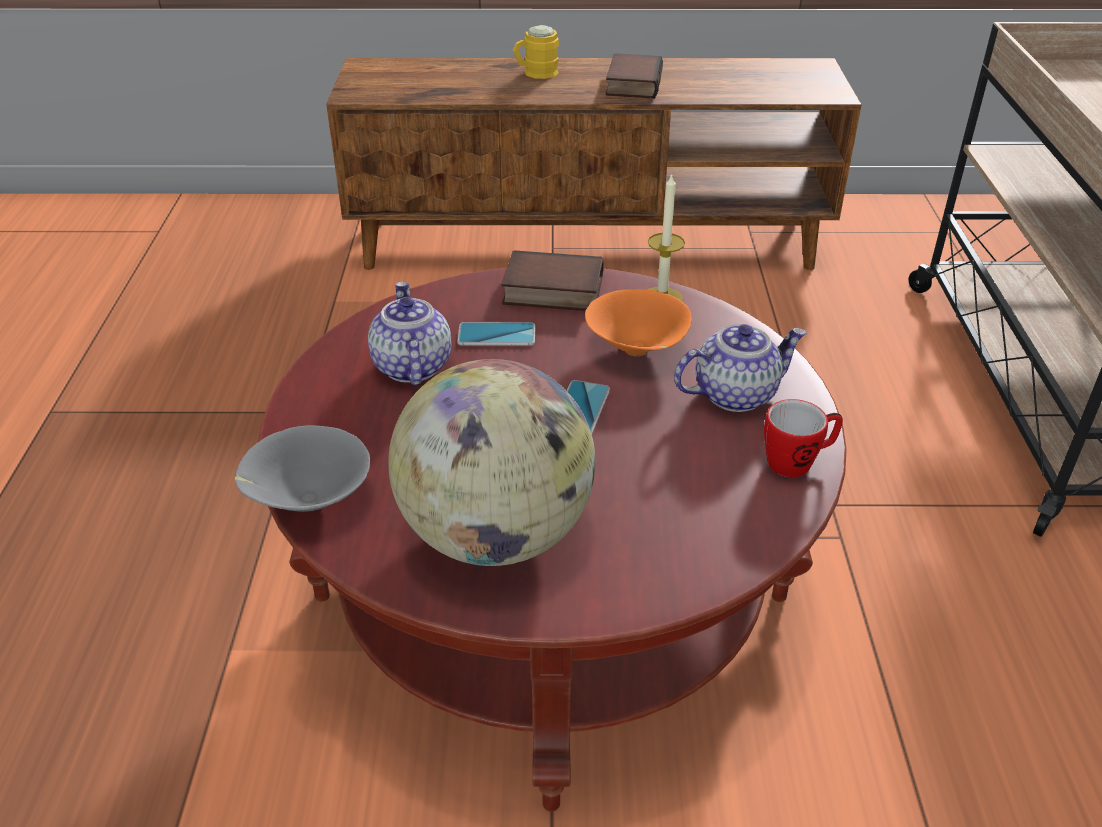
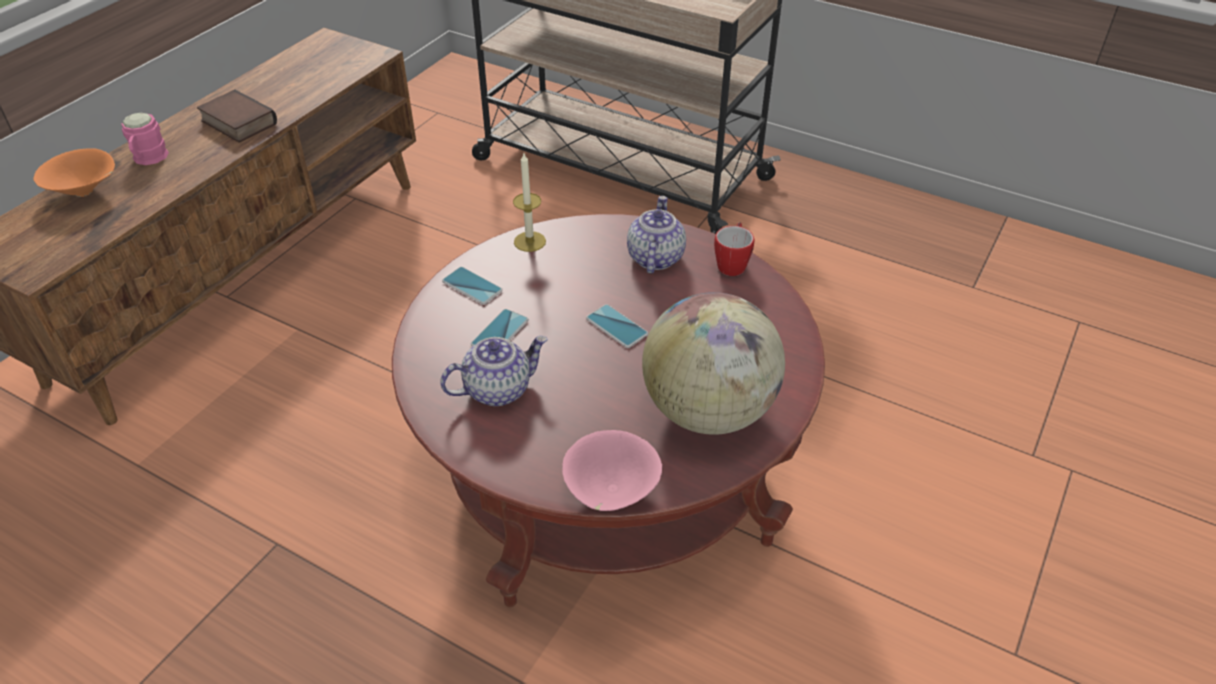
camera: 60 degrees left, 5 degrees up
grey bowl [235,425,370,512] -> pink bowl [562,430,662,511]
teapot [368,282,451,386] -> teapot turned 135 degrees clockwise [440,336,548,406]
book [501,250,604,311] -> phone [442,267,503,305]
yellow mug [513,25,559,79] -> pink mug [121,113,169,165]
orange bowl [585,289,692,356] -> orange bowl moved to [33,148,115,197]

